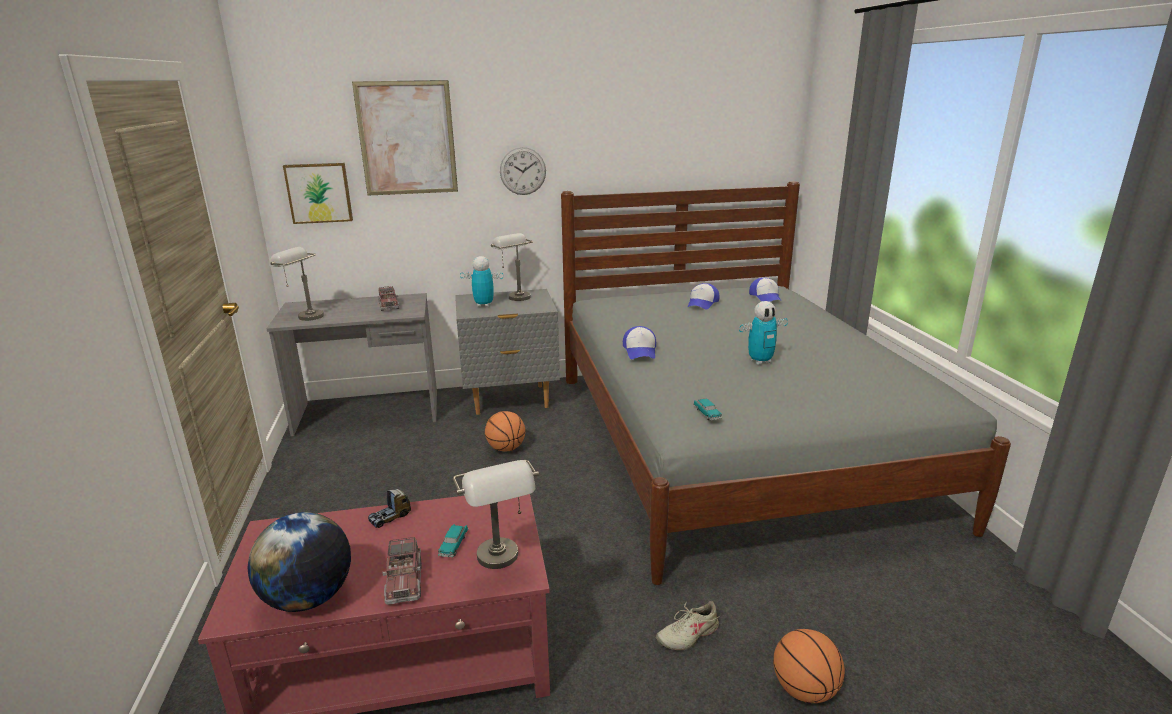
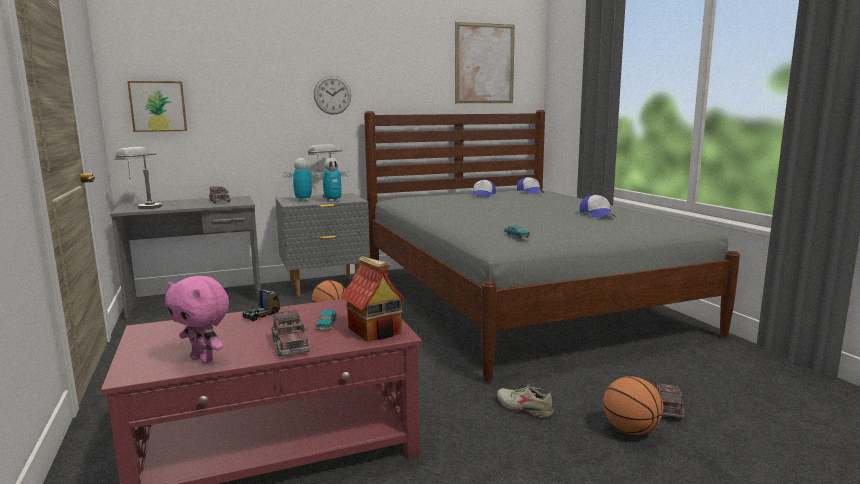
camera: 10 degrees left, 10 degrees down
globe [247,512,351,612] -> pink plush toy [165,276,229,364]
picture [352,80,458,196] -> picture moved to [455,22,515,103]
grey table lamp [453,460,539,569] -> toy house [341,256,406,342]
cap [623,326,656,359] -> cap moved to [579,195,616,218]
beige shoe [656,601,720,650] -> beige shoe turned 75 degrees clockwise [497,385,553,418]
toy robot [739,301,788,365] -> toy robot moved to [314,158,350,202]
none -> toy truck [656,384,684,418]

